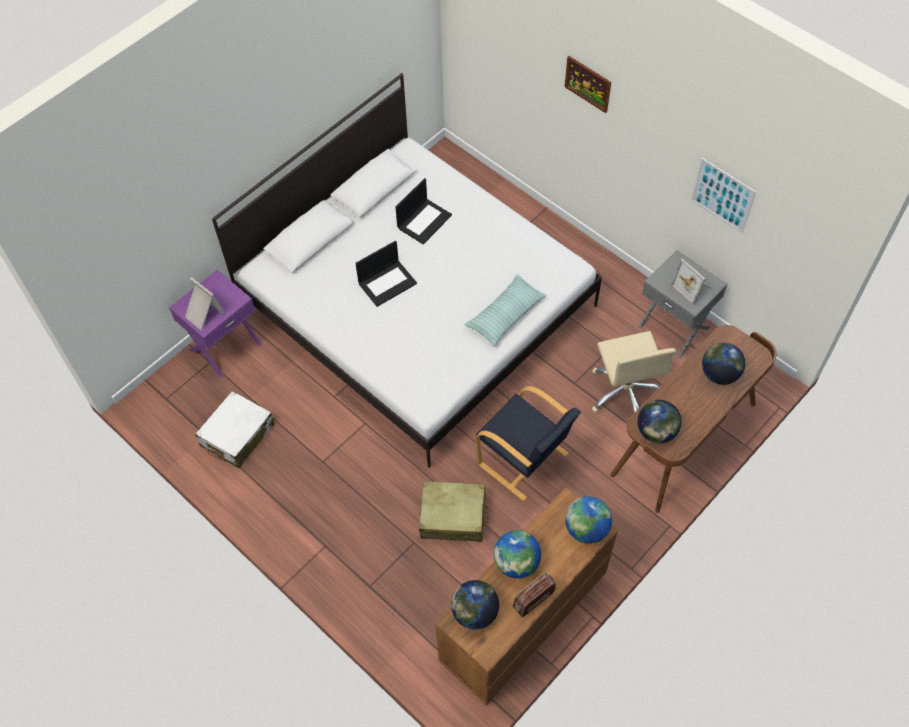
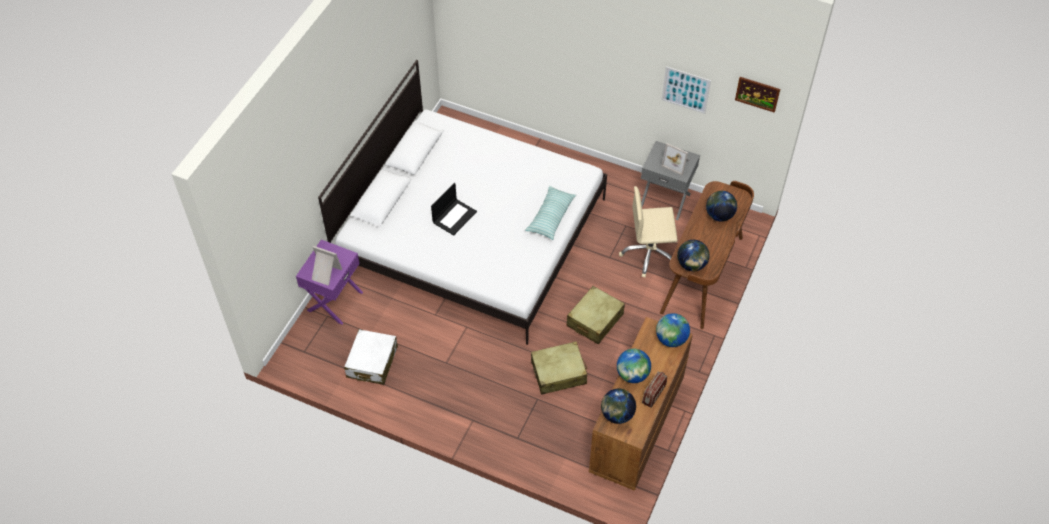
camera: 20 degrees left, 5 degrees down
laptop [395,178,452,244] -> none
black armchair [476,386,581,501] -> beige suitcase [566,286,625,344]
picture [565,56,611,113] -> picture moved to [735,77,780,113]
beige office chair [592,331,676,413] -> beige office chair turned 120 degrees clockwise [619,186,678,278]

